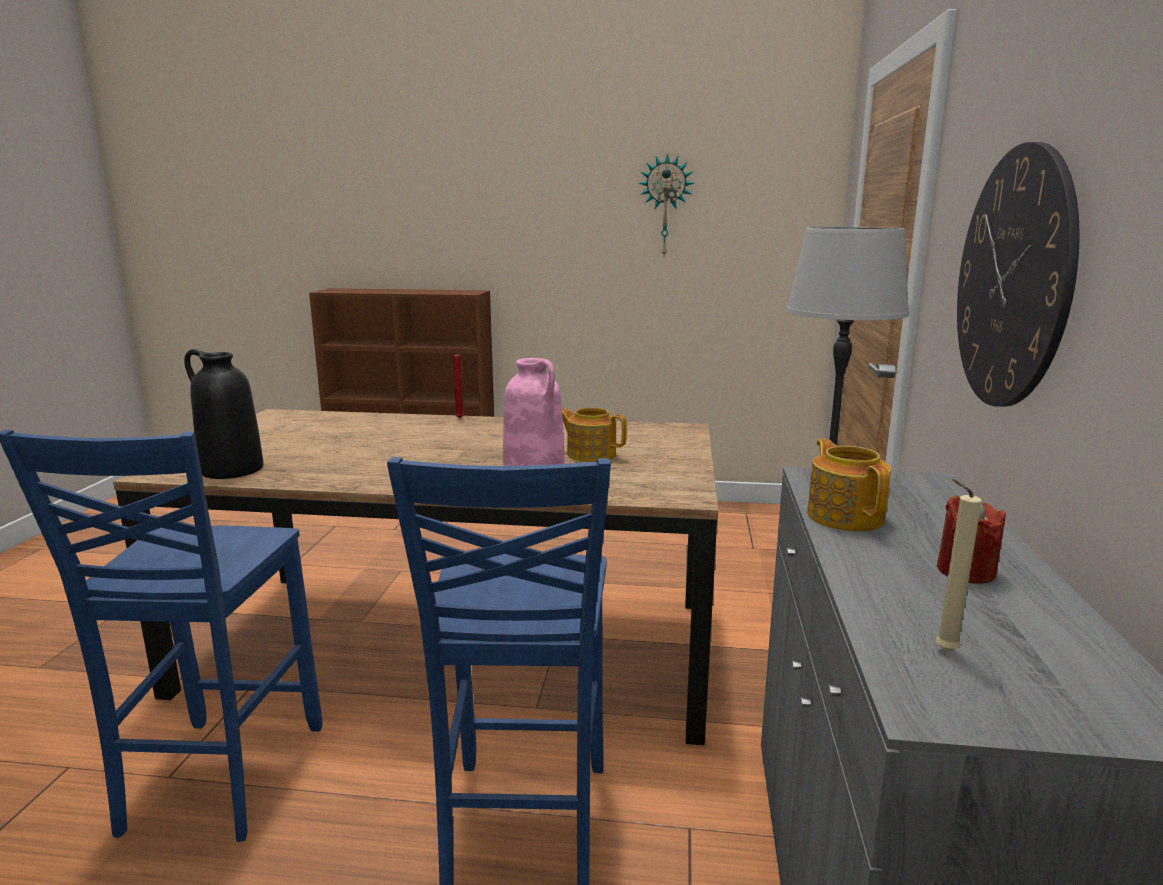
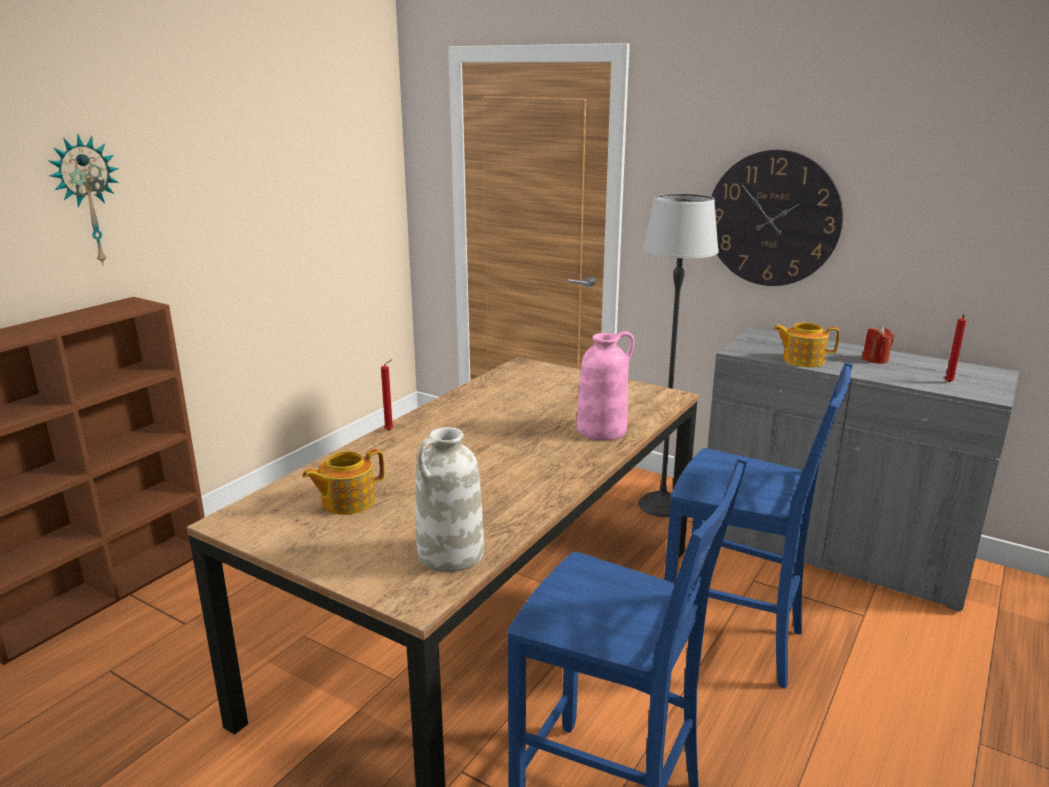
camera: 65 degrees left, 5 degrees up
black vase [184,349,264,479] -> white vase [416,427,484,572]
teapot [562,408,627,462] -> teapot moved to [302,449,385,515]
wall clock [639,153,694,256] -> wall clock moved to [49,134,119,266]
beige candle [936,479,982,651] -> red candle [945,314,966,382]

